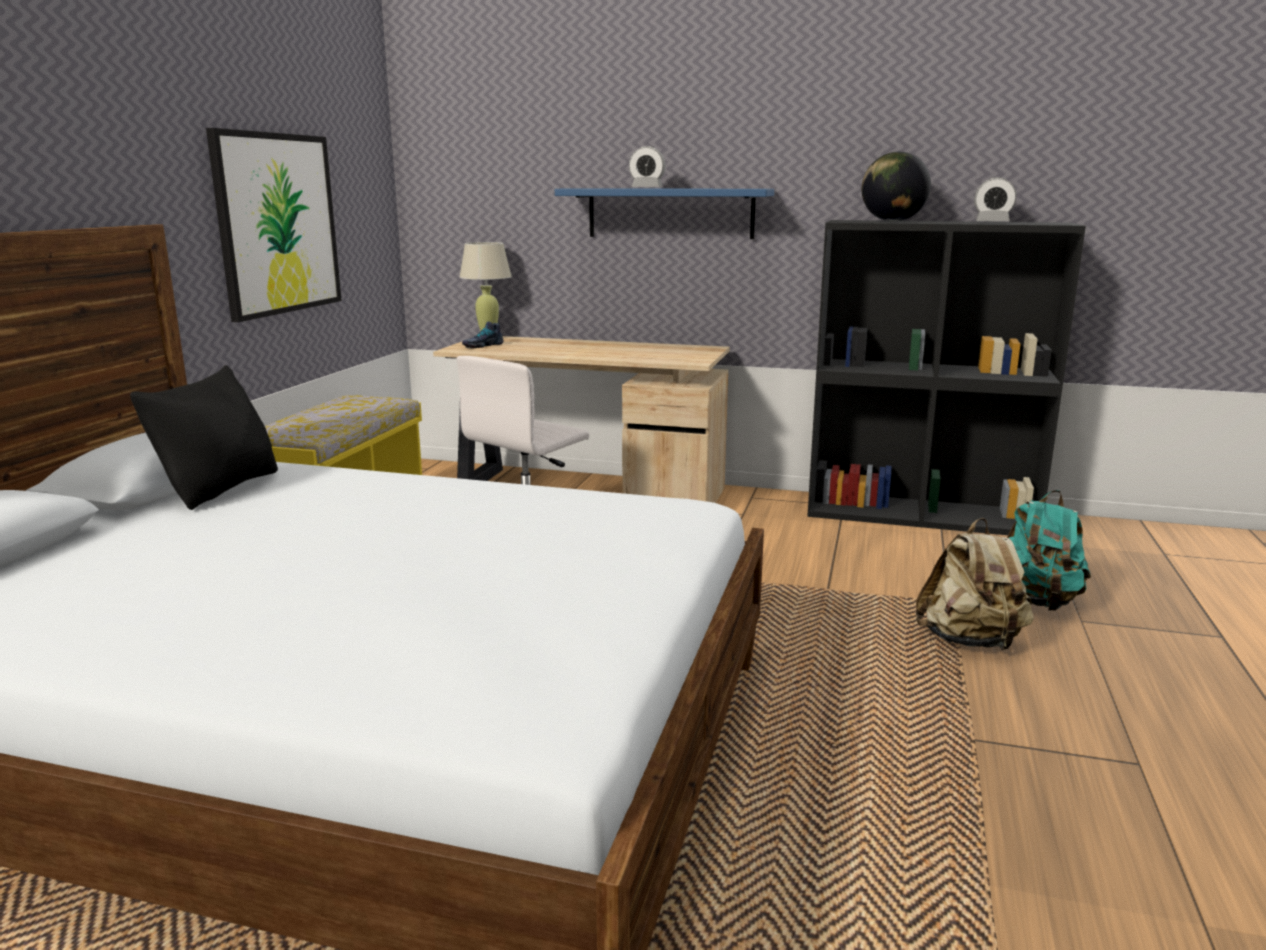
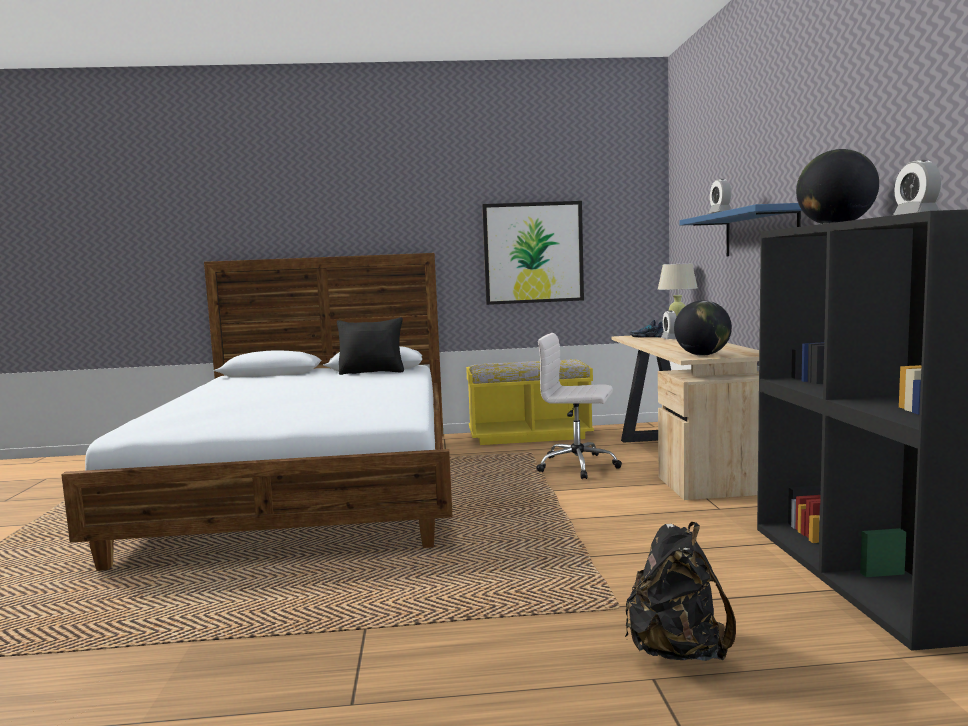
camera: 70 degrees right, 10 degrees down
beige backpack [916,518,1034,650] -> none
turquoise backpack [1007,490,1091,611] -> black backpack [625,522,736,661]
none -> alarm clock [661,311,677,339]
none -> globe [674,300,732,356]

